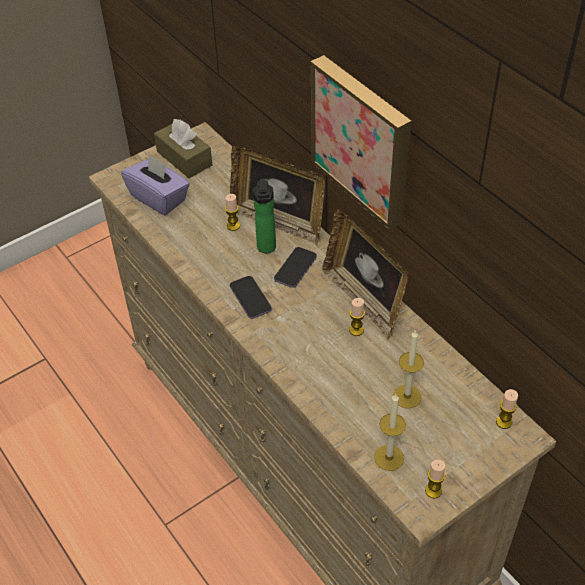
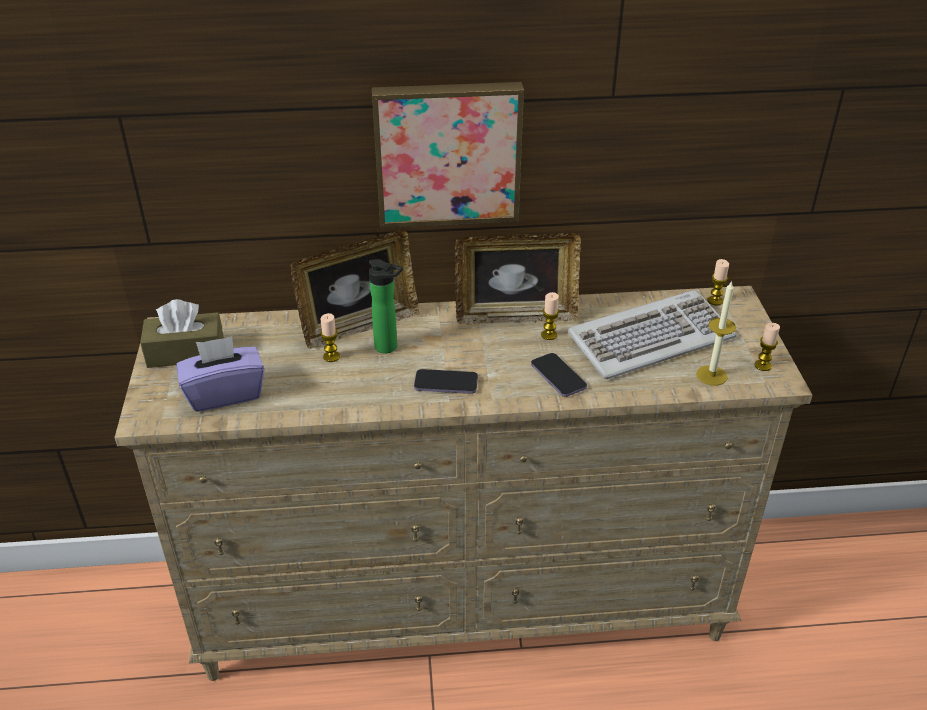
camera: 60 degrees left, 10 degrees down
phone [274,247,317,288] -> phone moved to [531,353,587,397]
candle [393,331,424,408] -> keyboard [567,290,736,379]

